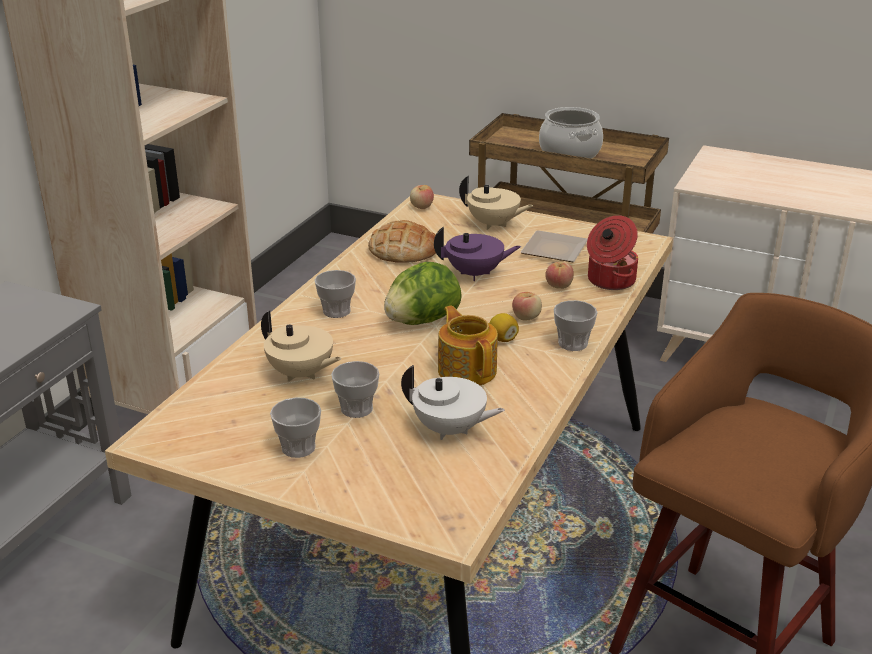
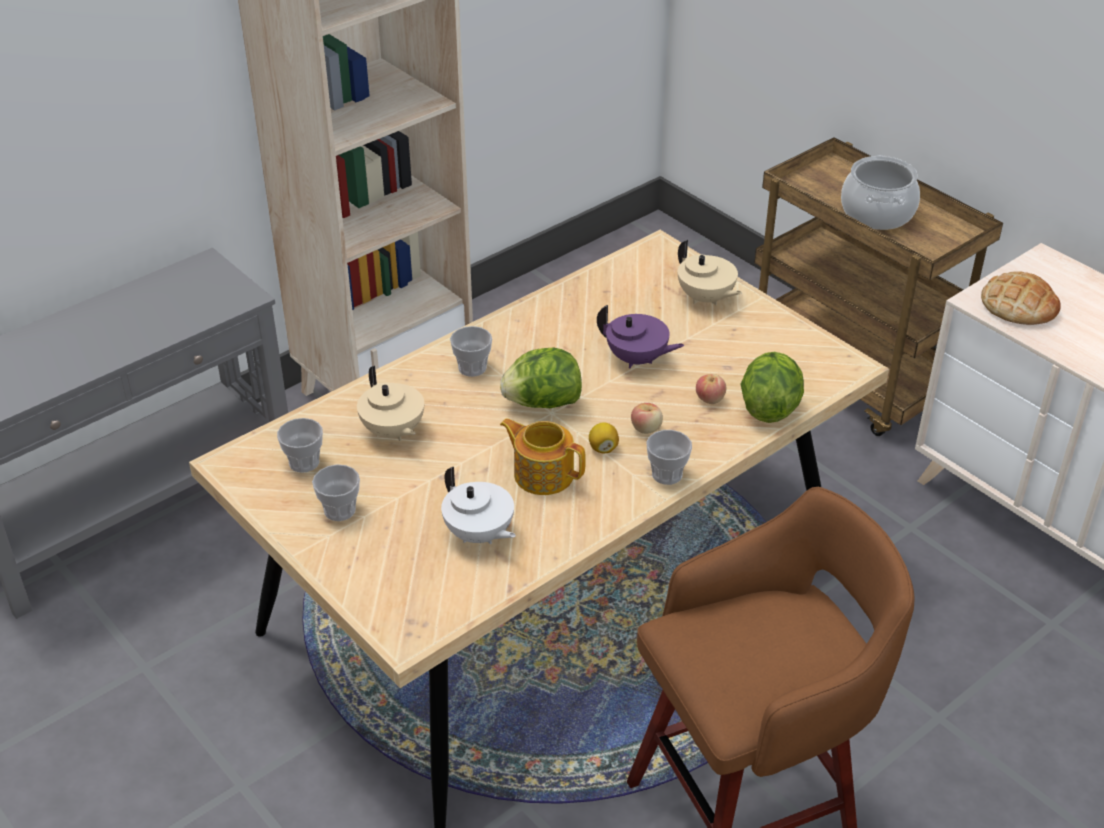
camera: 25 degrees right, 10 degrees up
cup [331,361,379,418] -> cup moved to [277,418,323,473]
bread [368,220,436,263] -> bread moved to [981,271,1061,325]
apple [410,185,434,209] -> none
teapot [438,305,498,385] -> teapot turned 60 degrees counterclockwise [500,418,586,495]
plate [521,230,587,262] -> none
cooking pot [587,215,638,290] -> lettuce [741,352,804,423]

